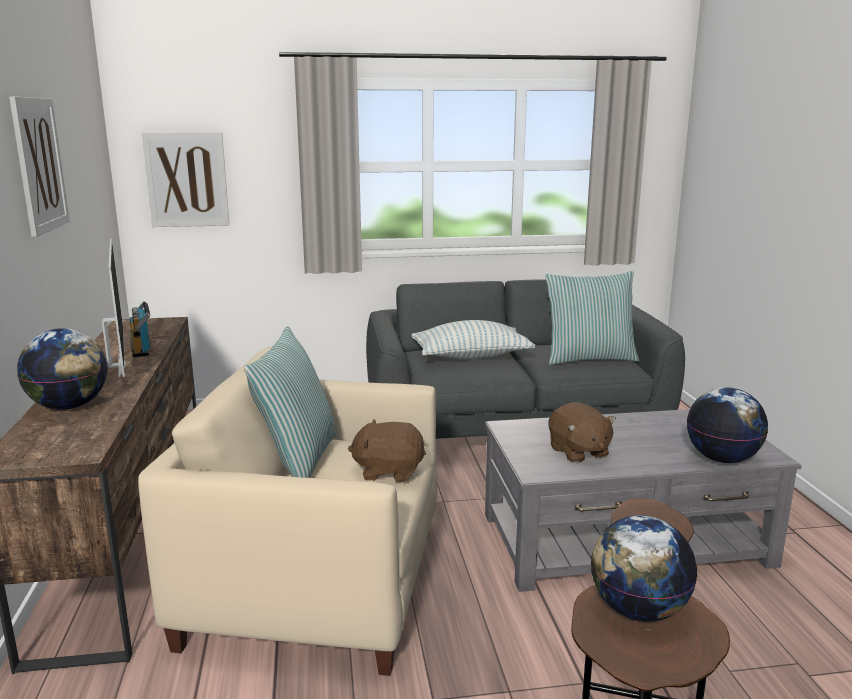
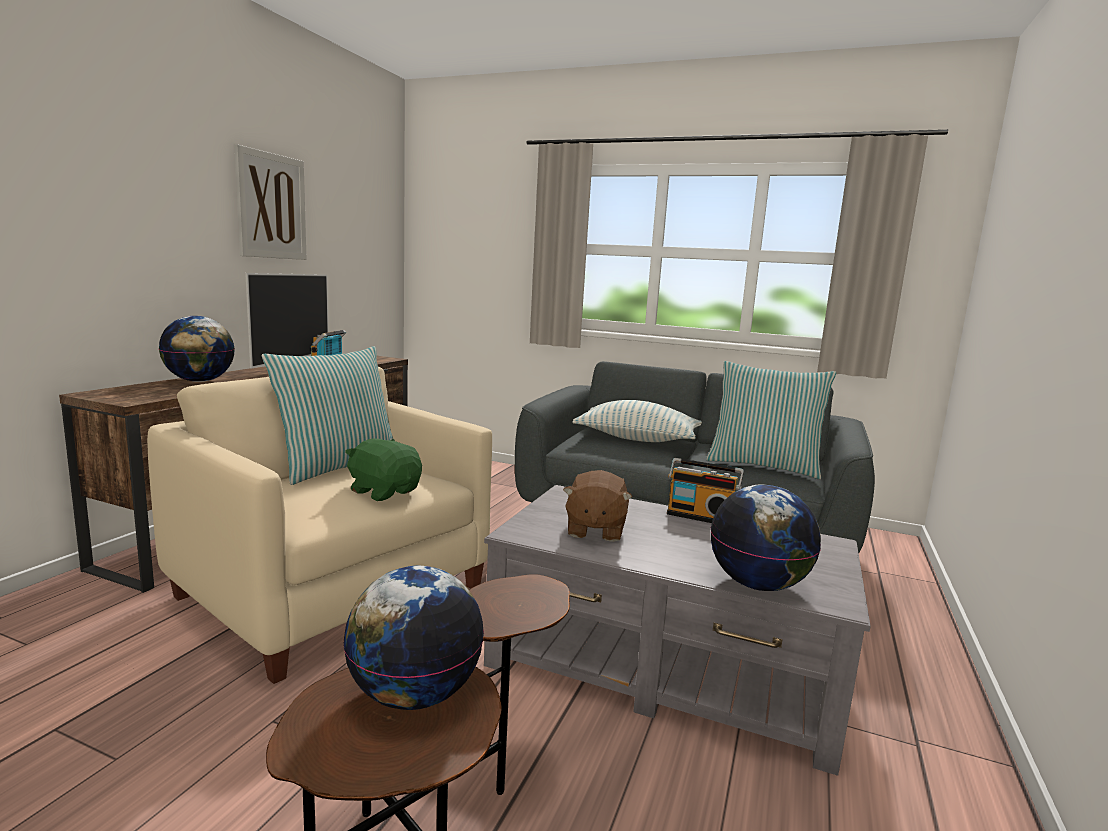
camera: 30 degrees right, 5 degrees down
picture [142,132,230,227] -> none
brown plush toy [348,419,426,482] -> green plush toy [345,439,422,501]
none -> radio [667,458,744,523]

